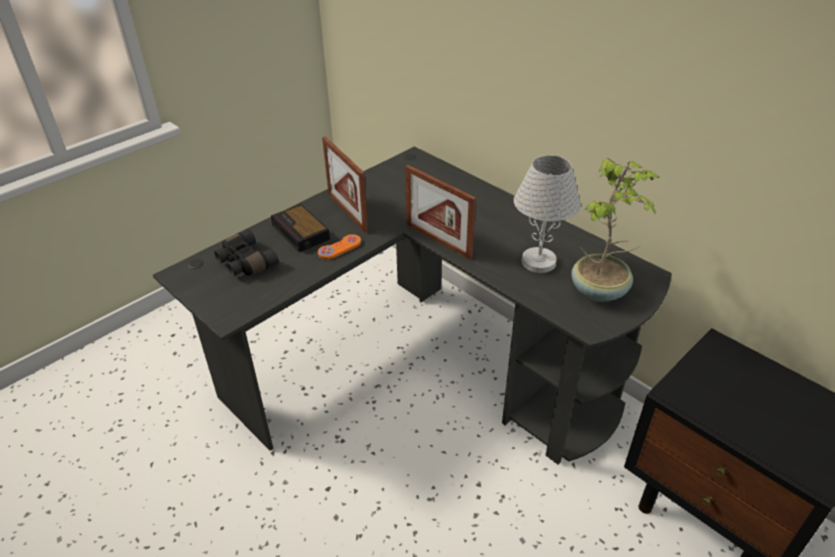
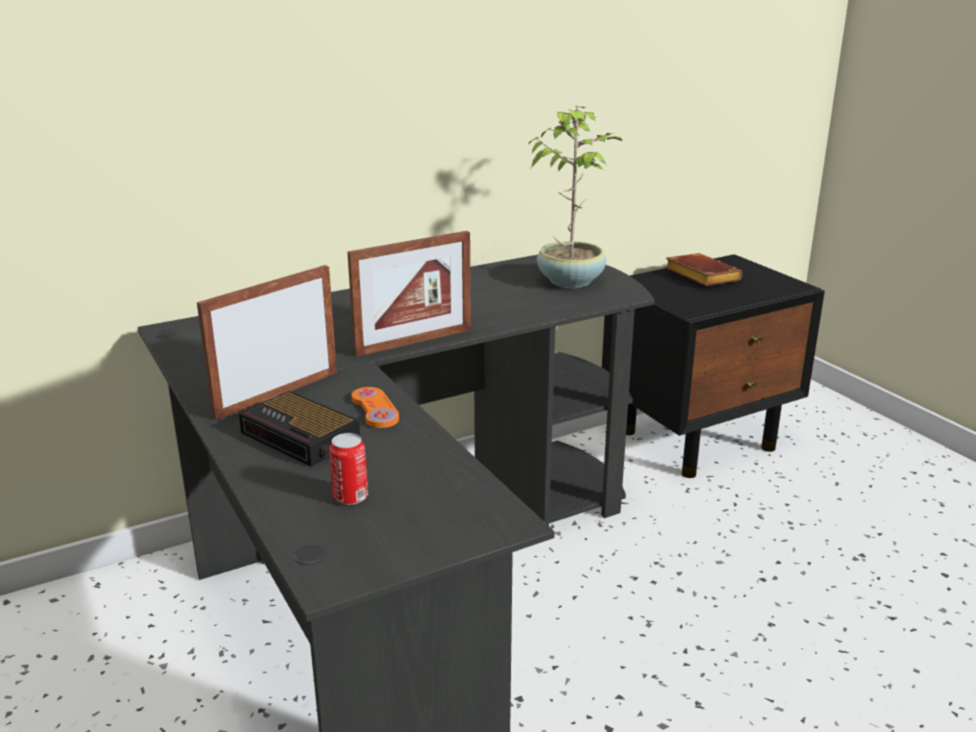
camera: 75 degrees left, 15 degrees down
black binoculars [214,229,279,276] -> can [329,433,368,505]
alarm clock [271,204,330,252] -> alarm clock turned 60 degrees clockwise [239,391,360,467]
picture frame [322,136,368,233] -> picture frame turned 150 degrees clockwise [197,265,337,420]
white table lamp [514,155,581,273] -> none
none -> brown book [665,253,743,286]

